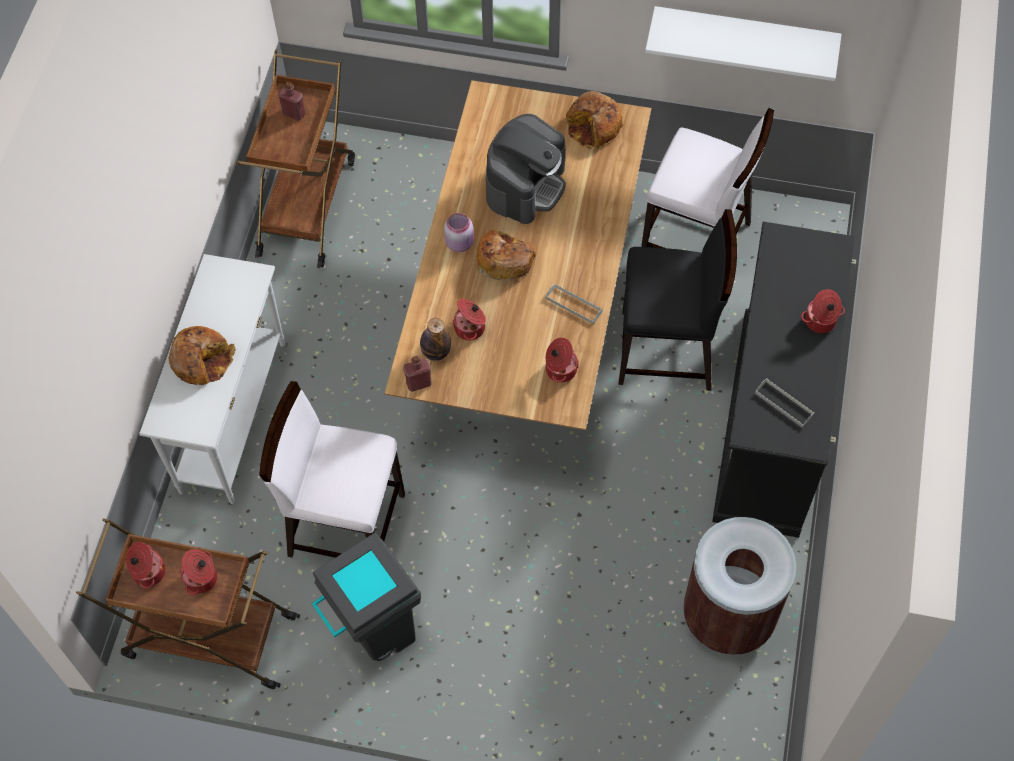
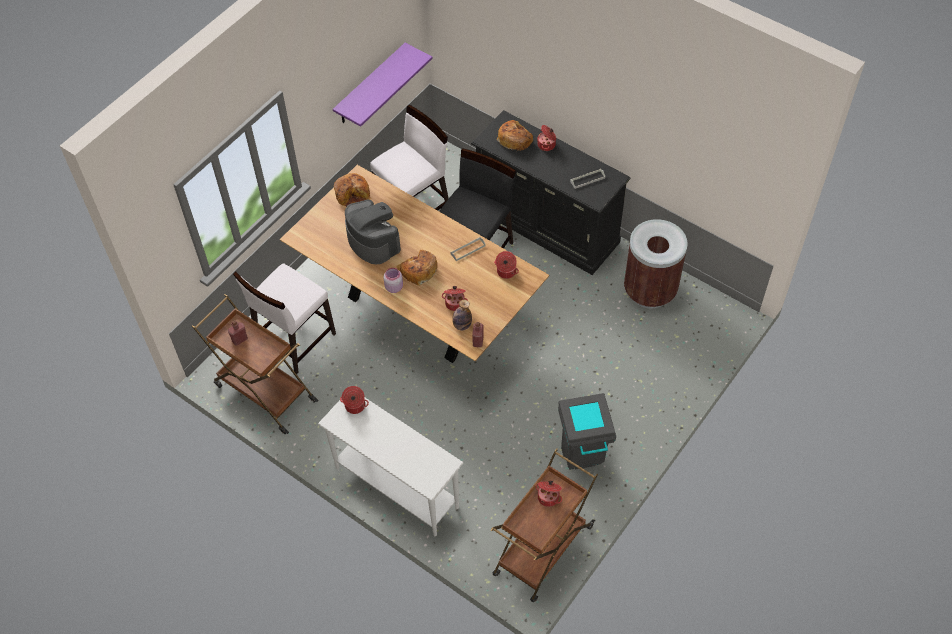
camera: 65 degrees left, 5 degrees down
cooking pot [126,542,165,589] -> cooking pot moved to [340,386,369,414]
bread [168,326,236,385] -> bread moved to [497,120,533,152]
white chair [259,381,405,558] -> white chair moved to [233,263,336,374]
white shelf [645,6,842,81] -> purple shelf [333,43,433,127]

